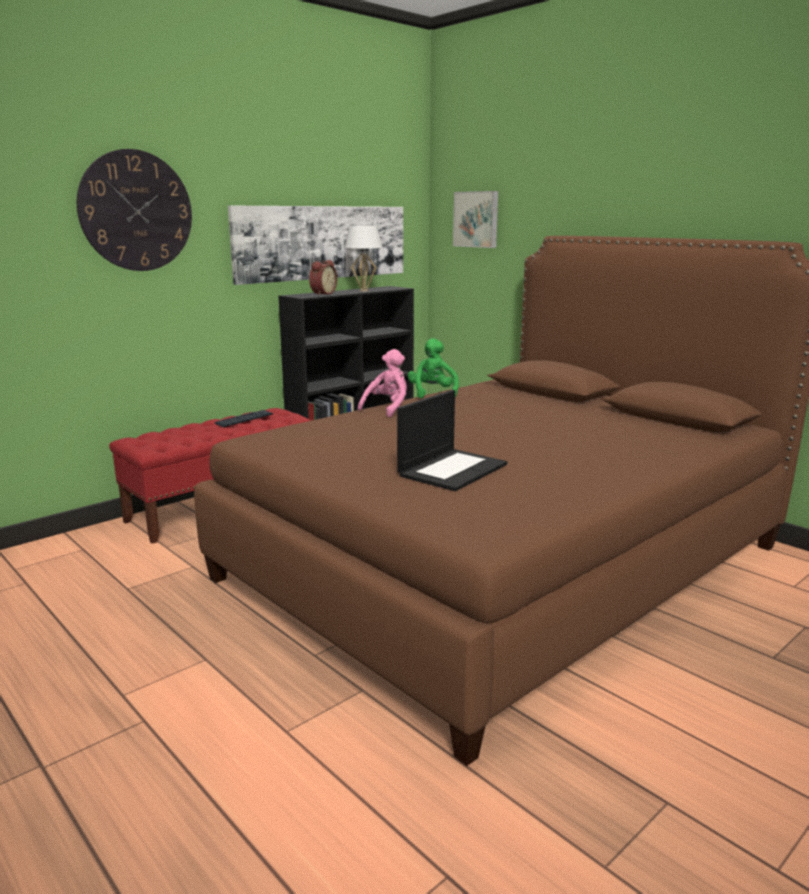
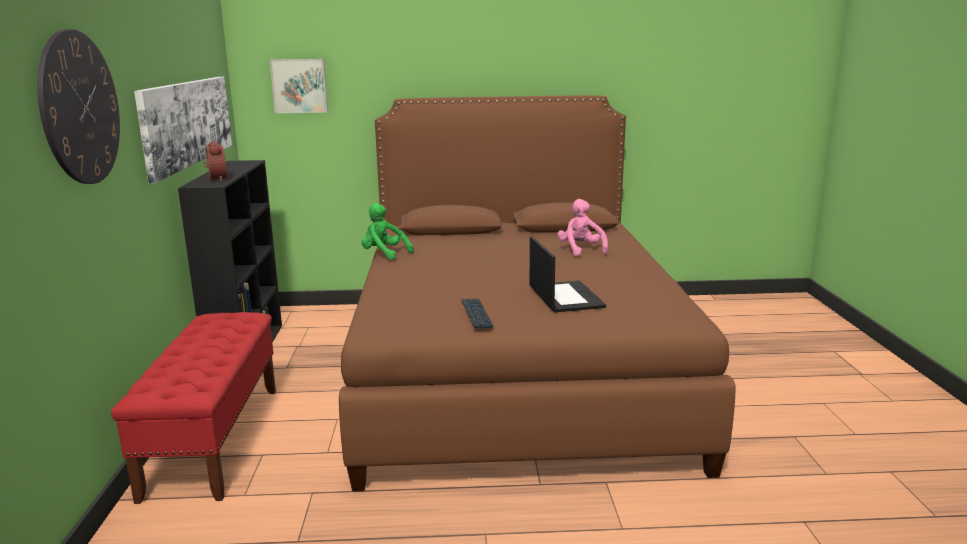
camera: 50 degrees left, 0 degrees up
keyboard [215,410,273,427] -> keyboard moved to [461,299,493,328]
white table lamp [344,225,383,292] -> none
pink plush toy [358,349,407,417] -> pink plush toy moved to [557,199,608,256]

